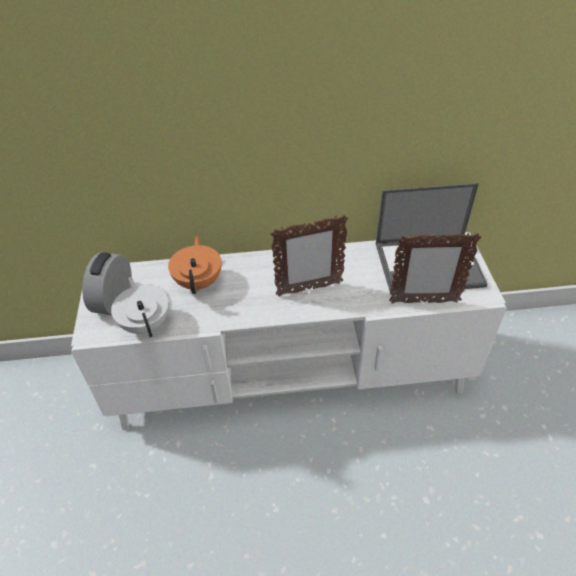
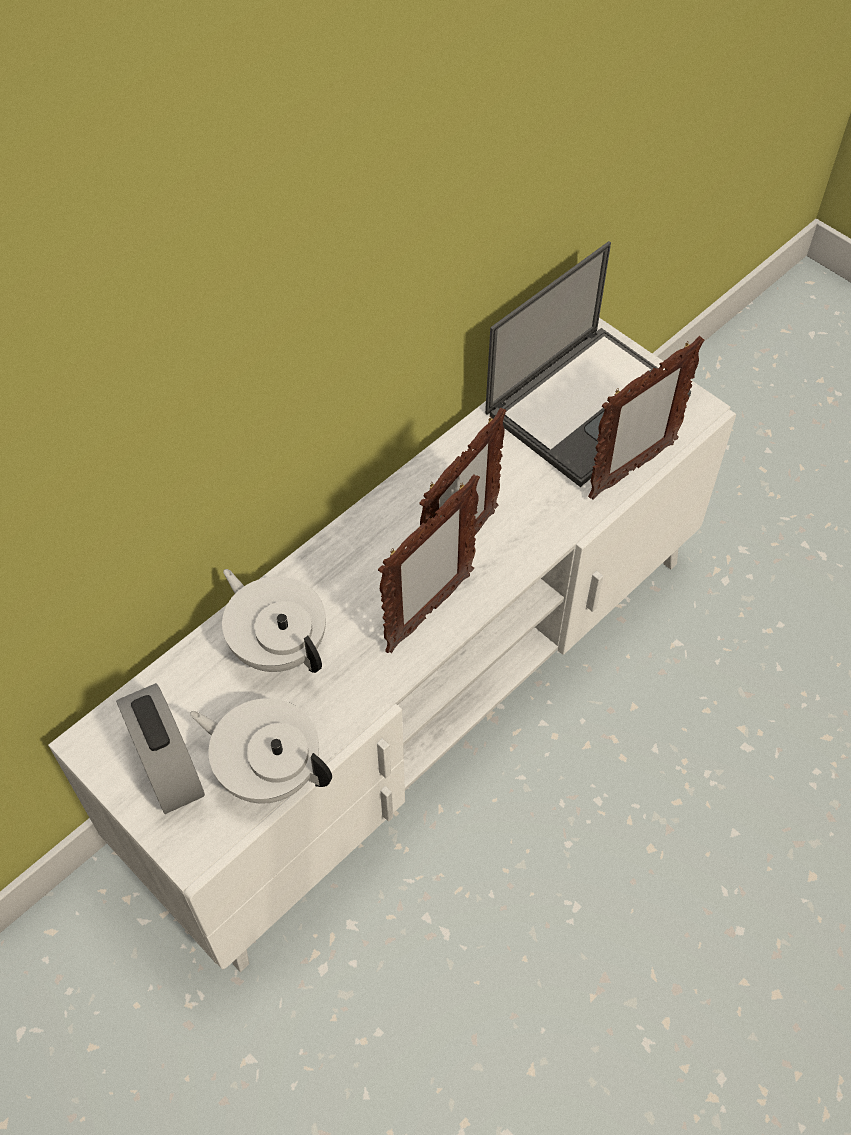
camera: 40 degrees left, 10 degrees up
orange teapot [168,236,222,294] -> white teapot [222,569,326,673]
none -> picture frame [378,474,480,653]

